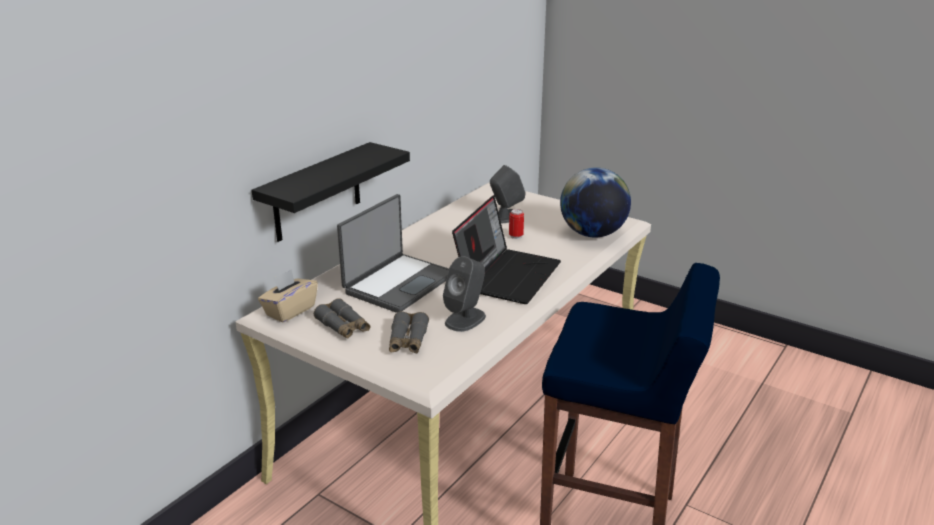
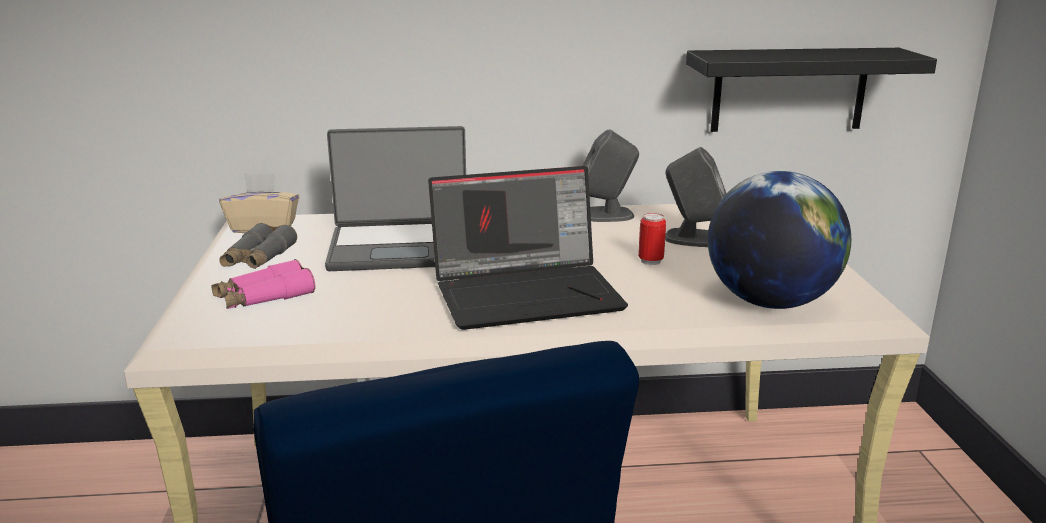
camera: 50 degrees right, 5 degrees down
black shelf [252,142,410,242] -> black shelf moved to [686,48,937,132]
grey binoculars [389,311,429,354] -> pink binoculars [212,259,315,309]
grey speaker [443,256,486,332] -> grey speaker moved to [583,129,639,222]

